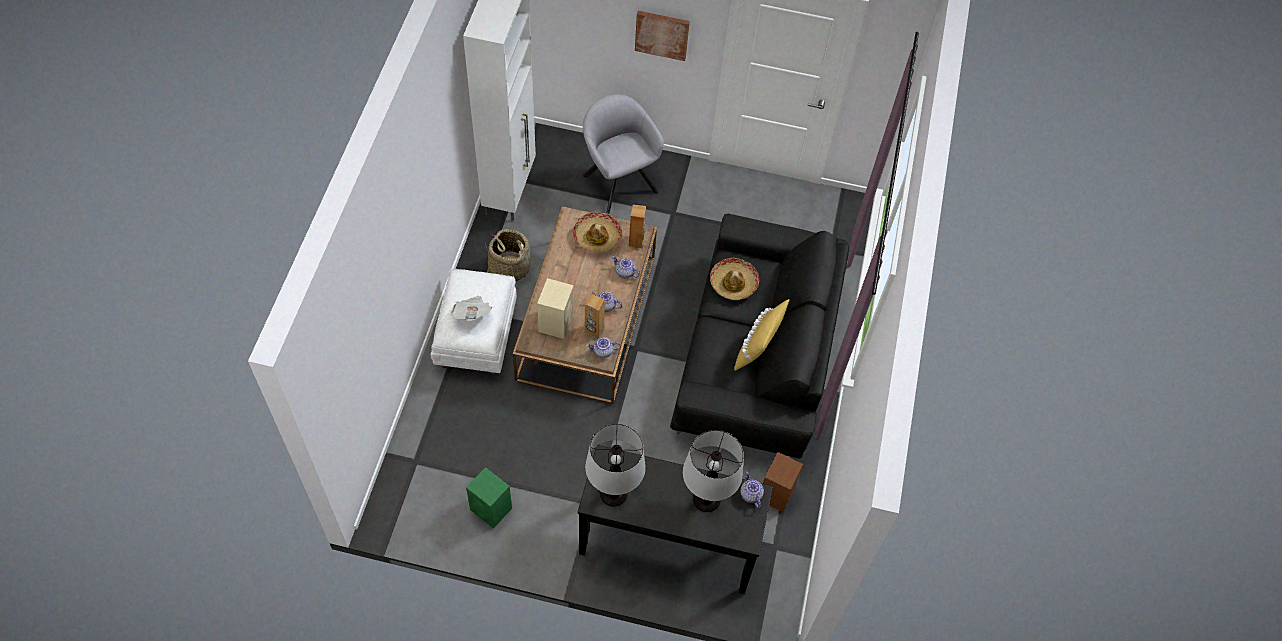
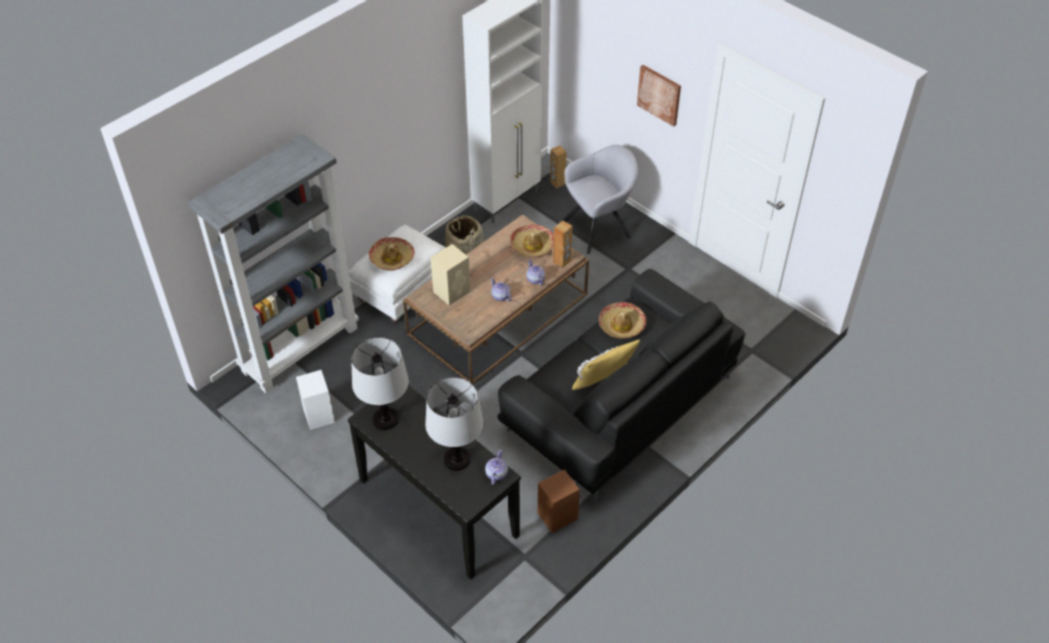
camera: 35 degrees right, 10 degrees down
newspaper [450,296,492,321] -> hat [369,237,415,270]
green speaker [466,467,512,529] -> white speaker [296,370,335,430]
grey armchair [583,94,664,214] -> grey armchair turned 60 degrees clockwise [561,145,638,254]
brown speaker [585,294,605,339] -> brown speaker moved to [550,146,566,189]
teapot [586,337,621,358] -> none
none -> grey bookcase [188,134,359,393]

